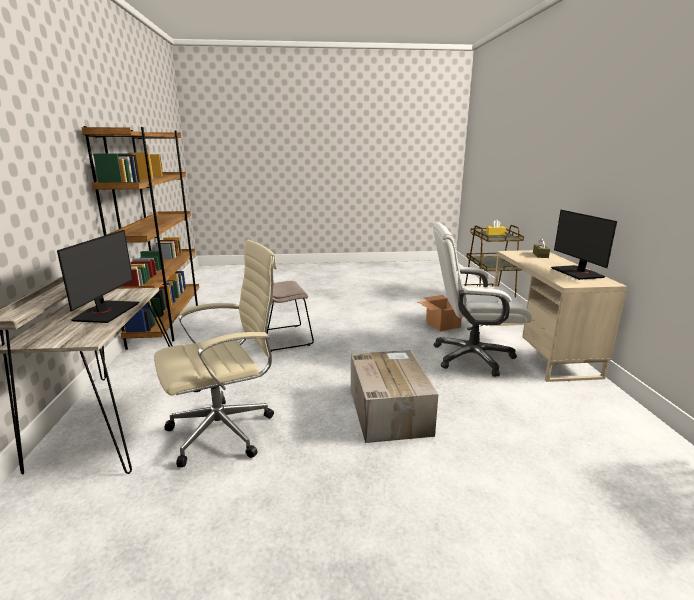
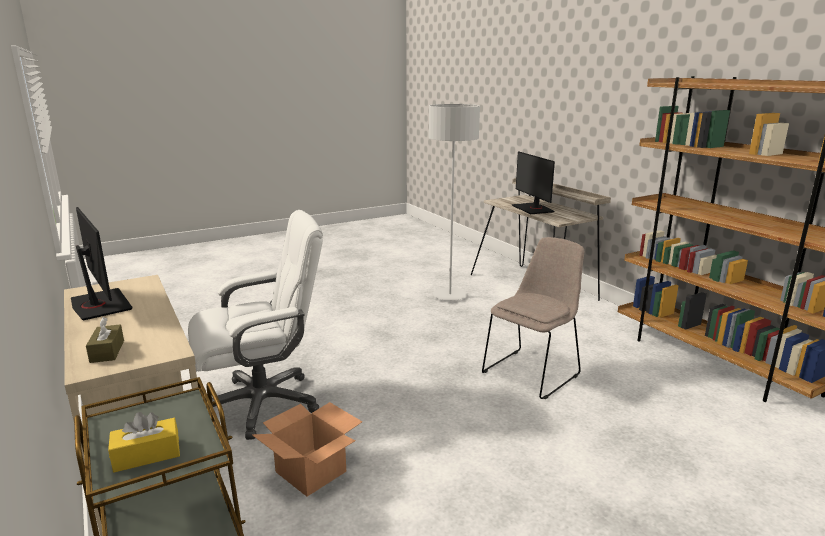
camera: 155 degrees right, 0 degrees up
beige office chair [154,240,277,467] -> grey floor lamp [429,104,480,301]
cardboard box [351,350,438,443] -> none

